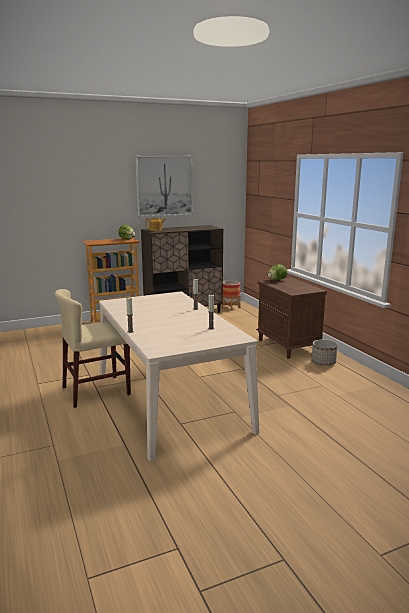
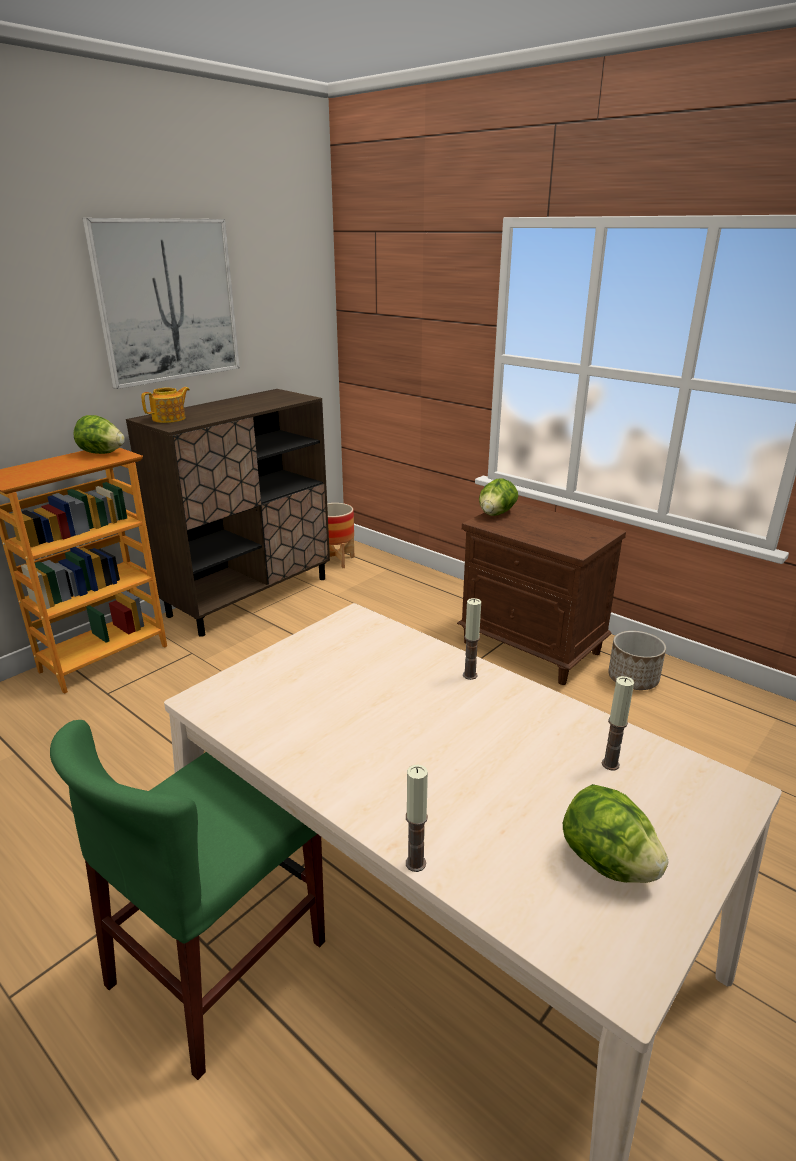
camera: 25 degrees left, 10 degrees up
beige chair [55,289,131,408] -> green chair [50,720,325,1080]
none -> lettuce [563,784,669,883]

